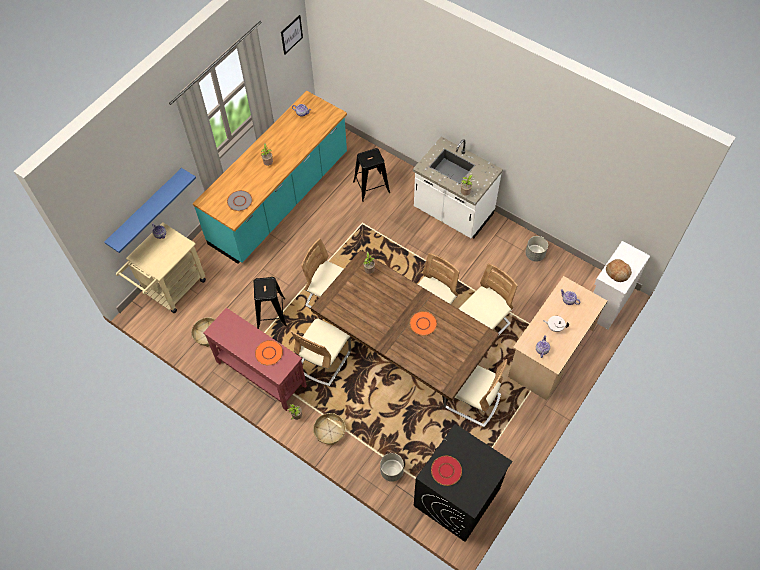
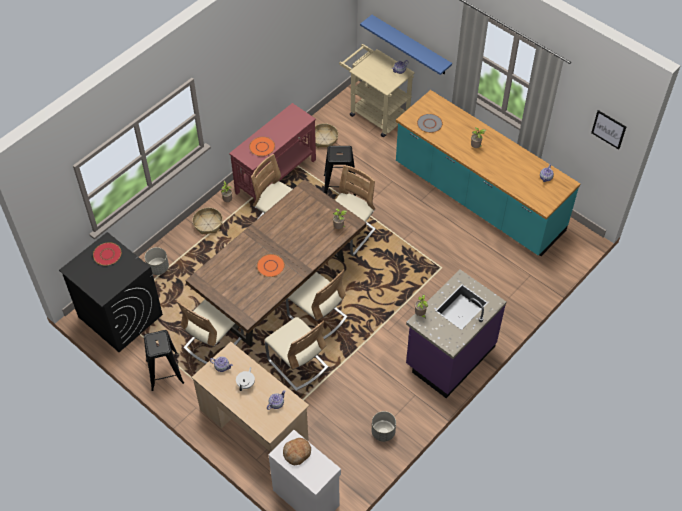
camera: 95 degrees right, 5 degrees down
black stool [353,148,390,202] -> black stool moved to [144,330,184,391]
white counter [413,136,503,238] -> purple counter [406,270,506,398]

